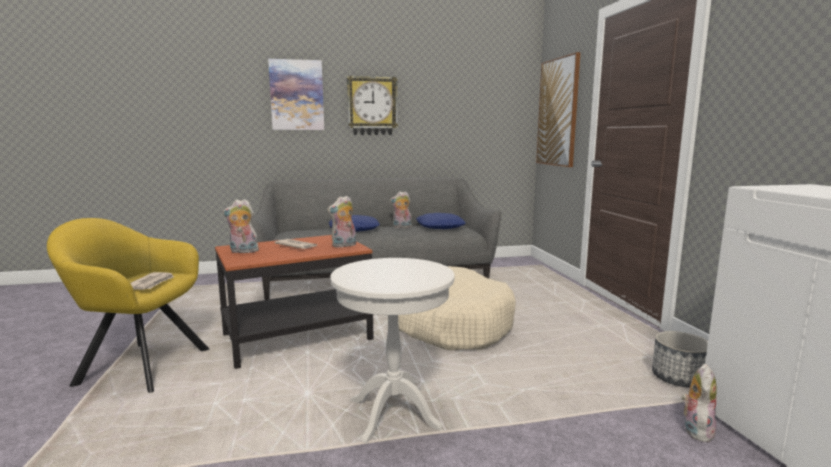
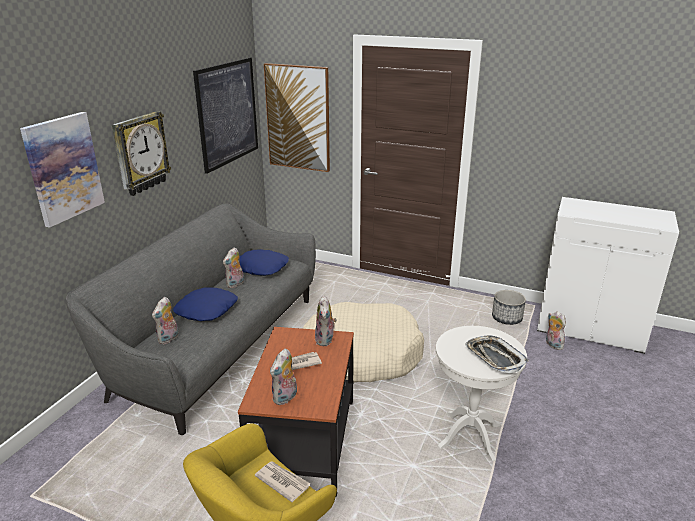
camera: 55 degrees left, 15 degrees up
none -> plush toy [152,297,179,344]
none -> picture [193,57,258,174]
none -> tray [465,336,529,373]

